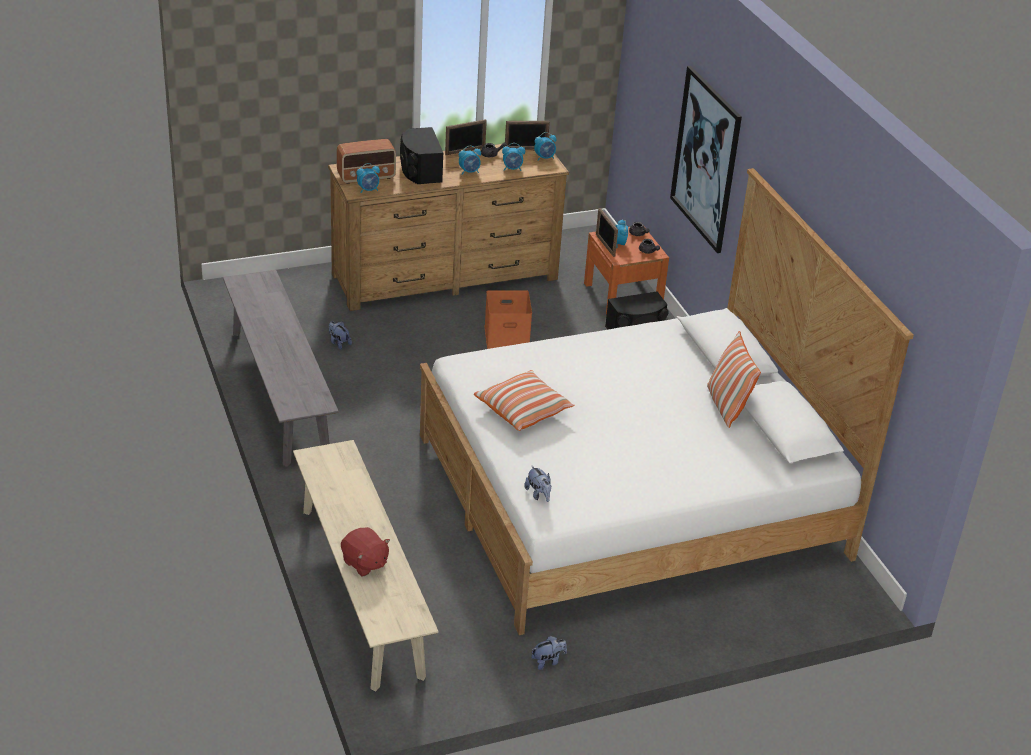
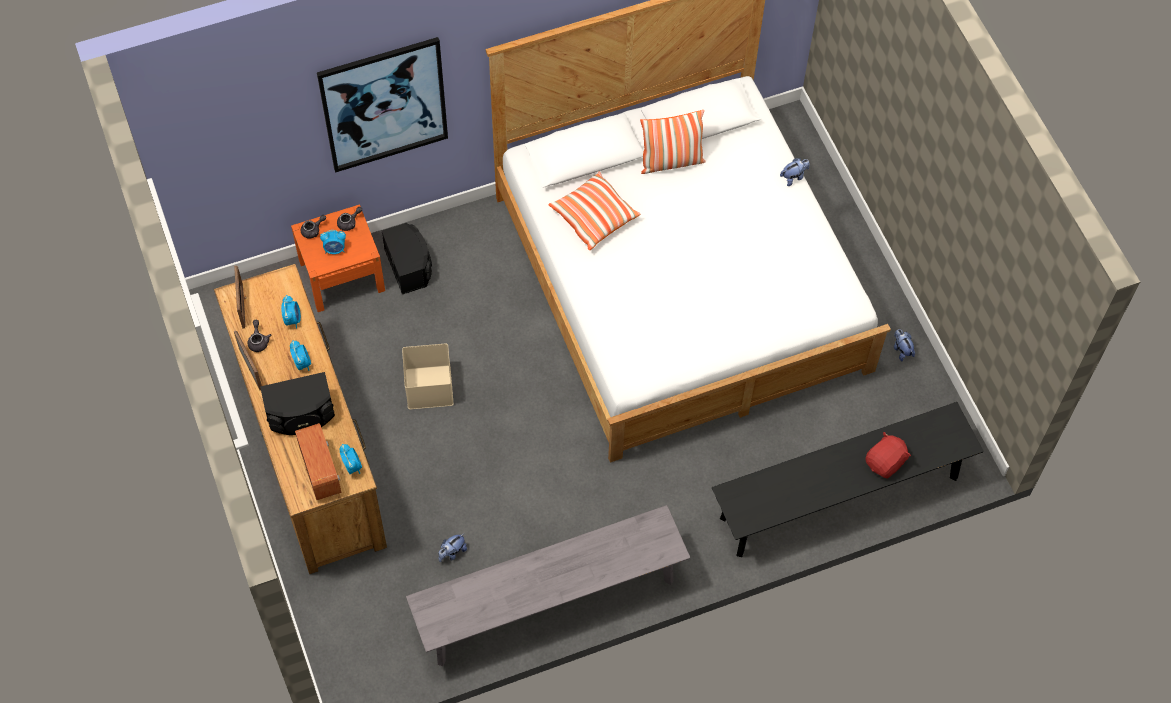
camera: 90 degrees left, 25 degrees up
beige bench [293,440,439,692] -> black bench [712,402,984,557]
pillow [474,370,575,431] -> pillow moved to [548,171,640,250]
orange storage box [484,290,532,349] -> beige storage box [402,343,453,409]
plush toy [524,465,552,502] -> plush toy moved to [780,158,809,186]
alarm clock [534,132,556,161] -> none
picture frame [596,208,618,257] -> none

